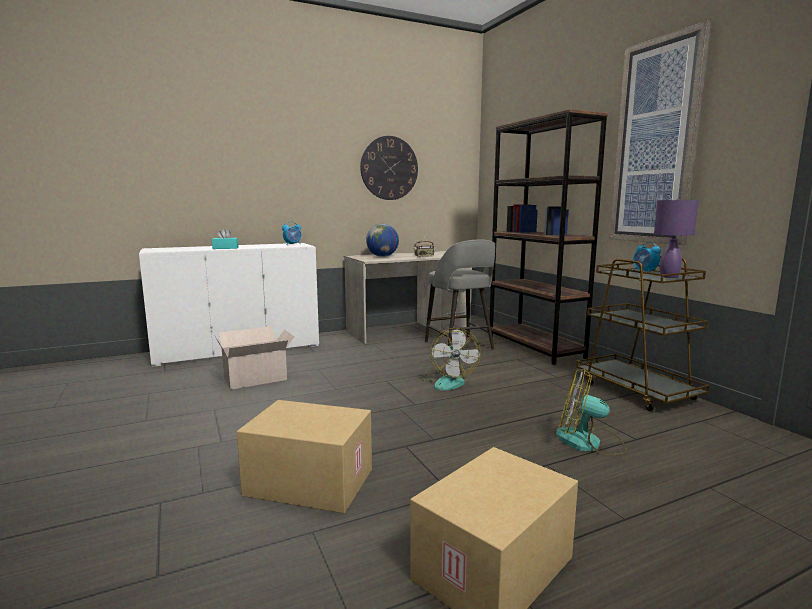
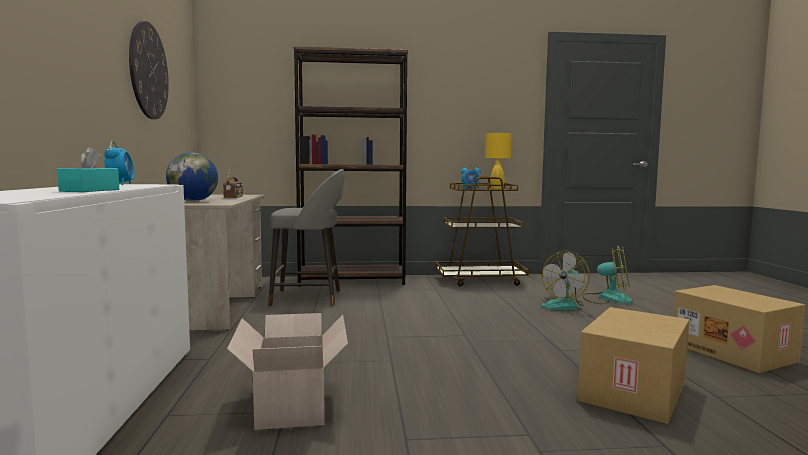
camera: 70 degrees left, 5 degrees down
fan [420,328,481,391] -> fan moved to [582,246,632,304]
picture [609,21,712,245] -> none
purple table lamp [654,199,699,278] -> yellow table lamp [485,133,512,189]

